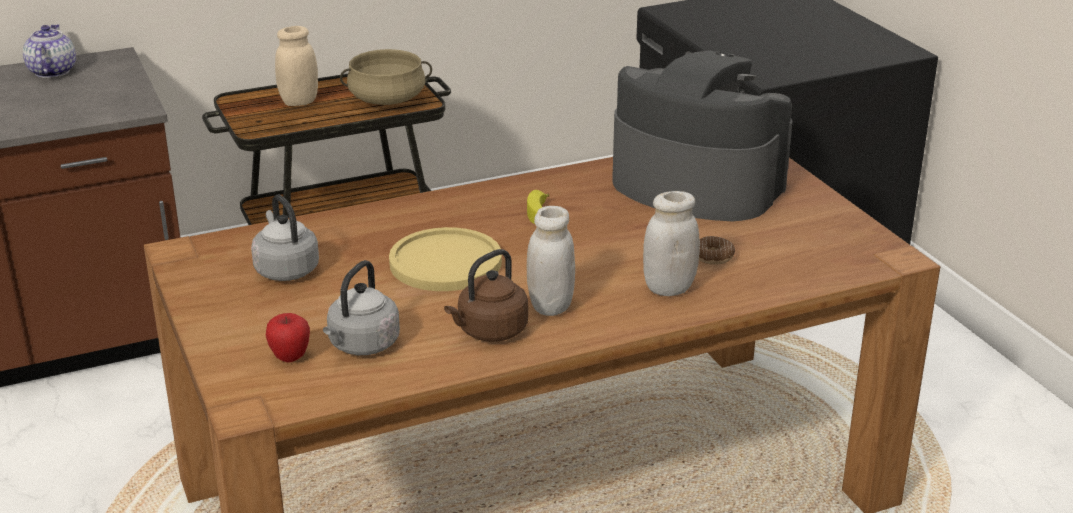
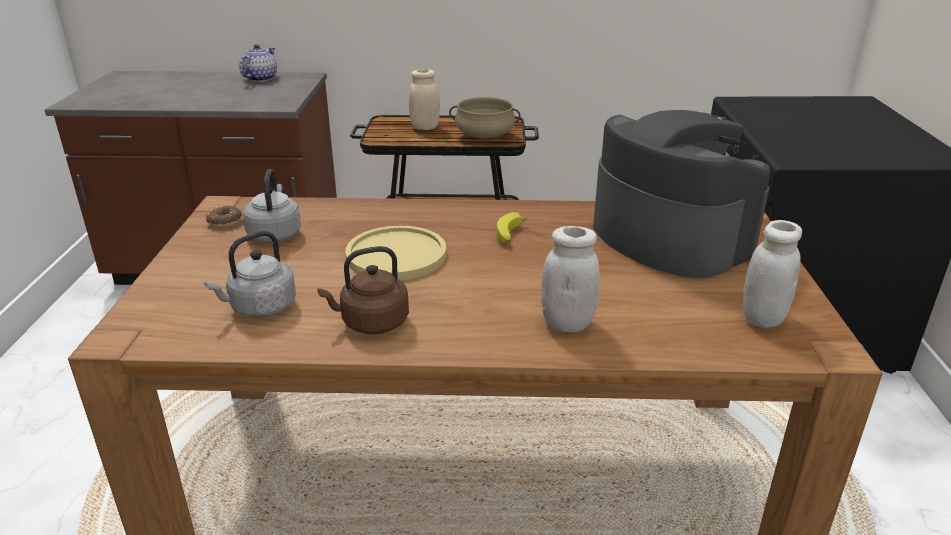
camera: 25 degrees right, 0 degrees up
apple [266,313,310,362] -> none
white jar [527,206,575,316] -> white jar moved to [743,220,802,328]
donut [699,236,735,265] -> donut moved to [206,205,242,228]

